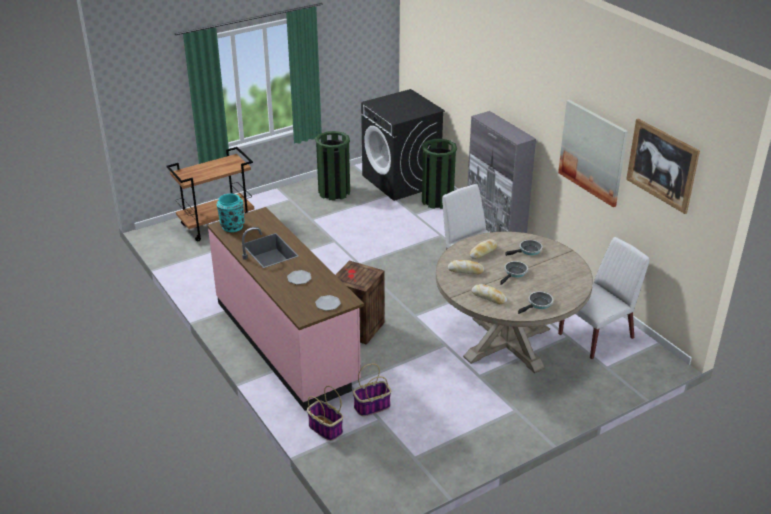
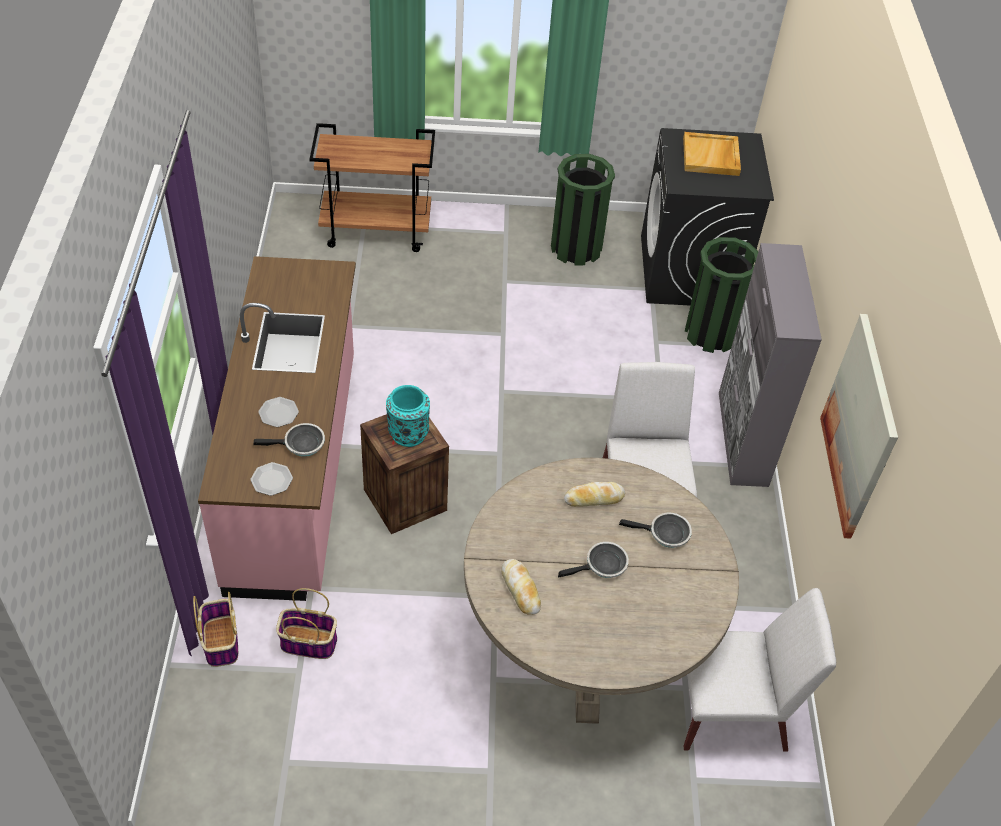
camera: 30 degrees right, 15 degrees up
turquoise vase [216,194,245,232] -> turquoise vase moved to [386,385,430,447]
bread [448,260,484,274] -> none
frying pan [518,291,553,314] -> frying pan moved to [253,423,325,457]
picture [626,119,700,214] -> none
none -> beige tray [683,132,741,176]

